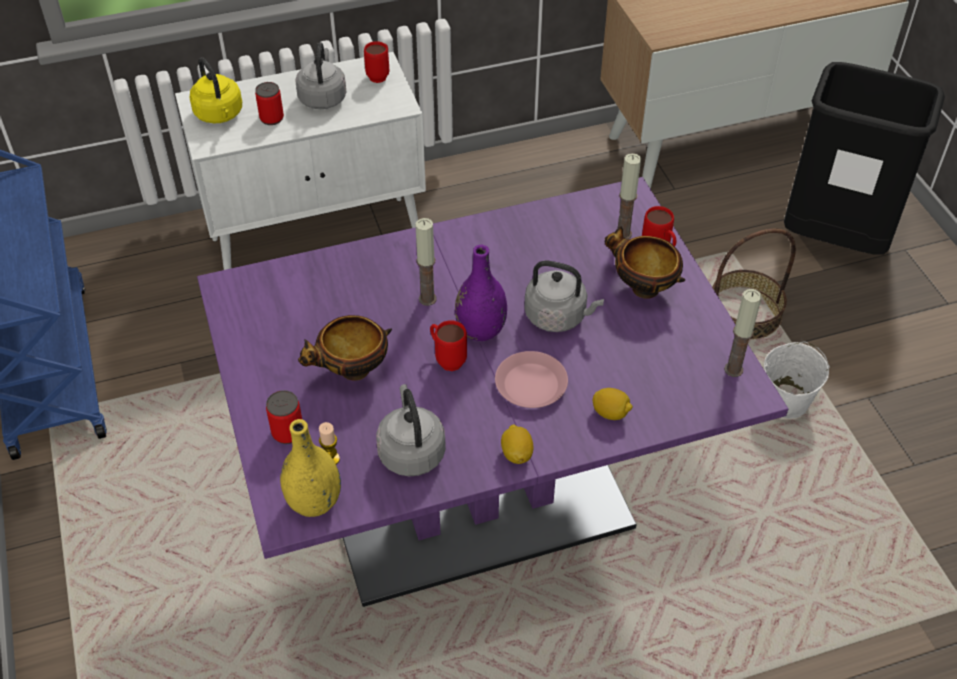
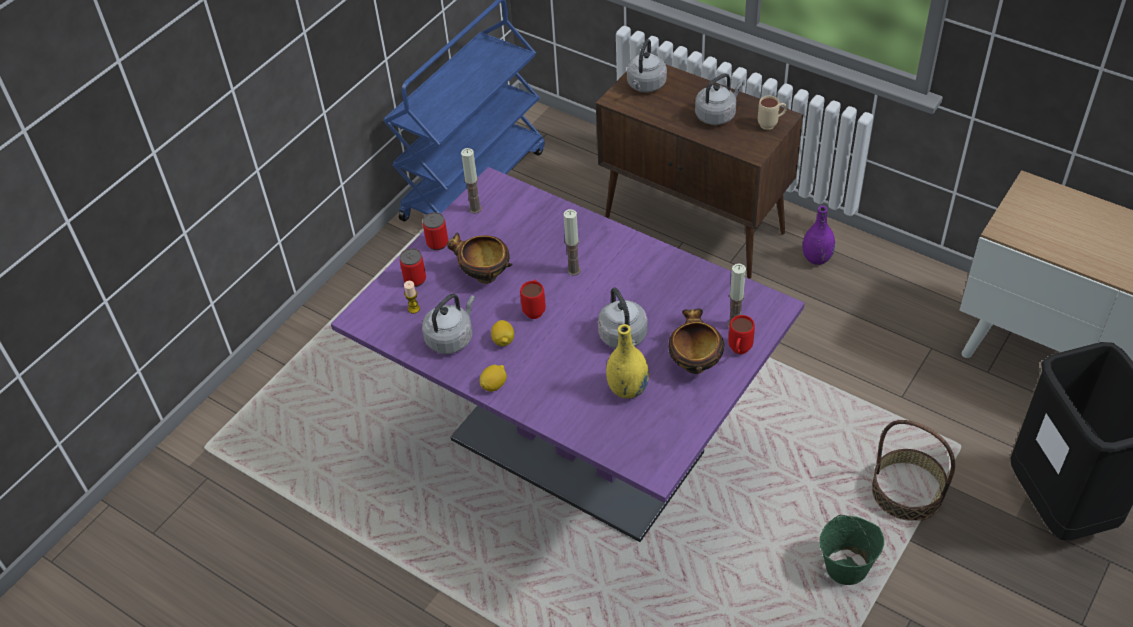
camera: 55 degrees right, 0 degrees up
white cabinet [175,52,426,270] -> brown cabinet [596,65,803,279]
yellow kettle [189,57,242,123] -> grey kettle [627,39,667,92]
can [255,82,284,125] -> can moved to [423,212,448,250]
yellow vase [280,419,341,517] -> yellow vase moved to [606,324,649,399]
red mug [364,41,389,83] -> beige mug [758,95,787,130]
purple vase [455,245,507,341] -> purple vase moved to [803,206,835,265]
pink plate [495,351,568,408] -> none
lemon [593,388,633,420] -> lemon moved to [491,320,514,346]
candle [724,289,762,377] -> candle moved to [461,148,482,214]
white bucket [764,341,830,419] -> green bucket [820,515,884,585]

